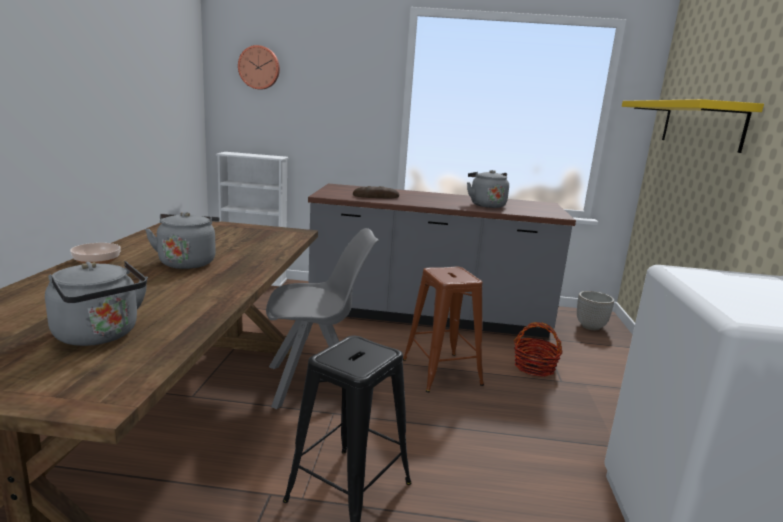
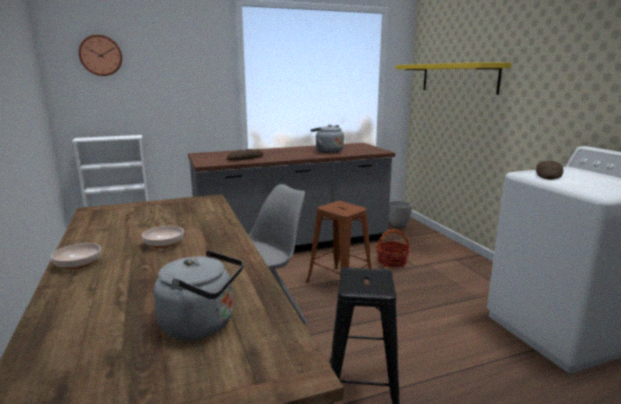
camera: 25 degrees left, 0 degrees up
grey kettle [145,212,220,269] -> bowl [142,226,184,249]
none -> bread [536,161,563,180]

